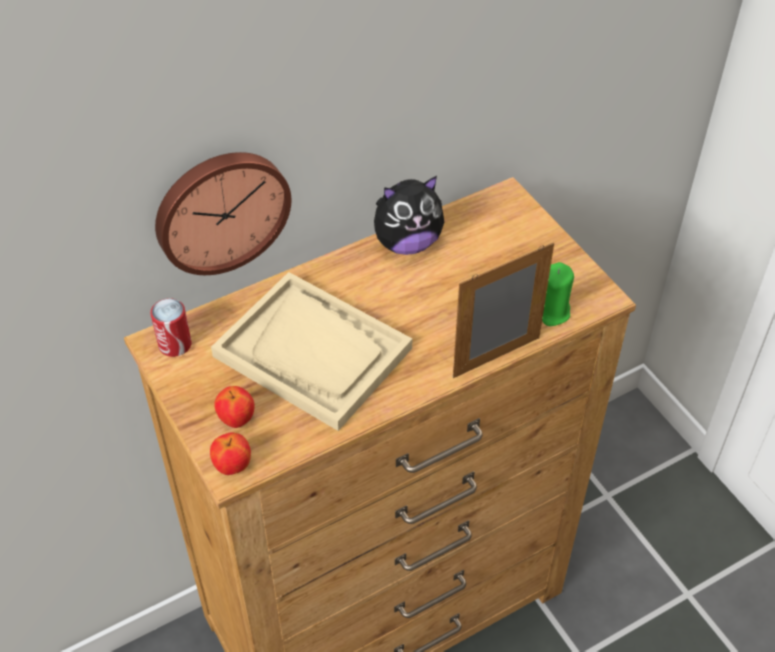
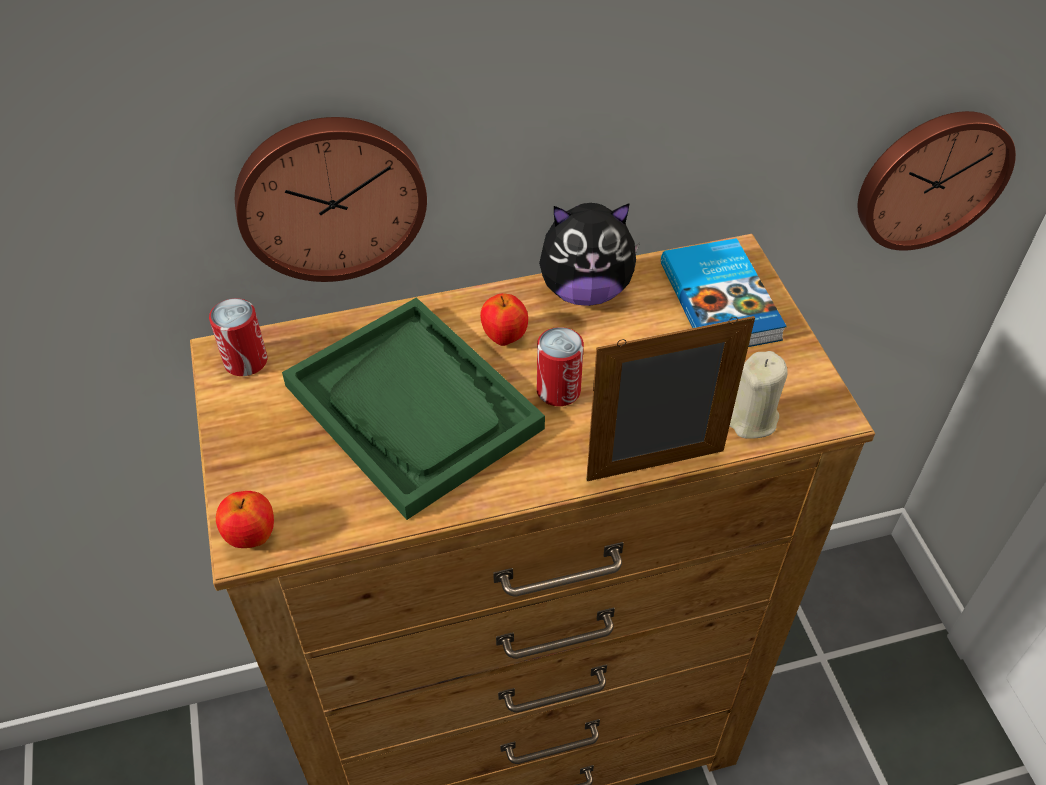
camera: 15 degrees right, 0 degrees up
beige tray [211,272,412,431] -> green tray [282,297,545,520]
apple [214,386,255,428] -> apple moved to [480,293,528,346]
green candle [542,262,574,326] -> beige candle [730,351,788,439]
none -> can [537,327,584,406]
none -> book [661,238,787,347]
none -> wall clock [858,111,1016,251]

